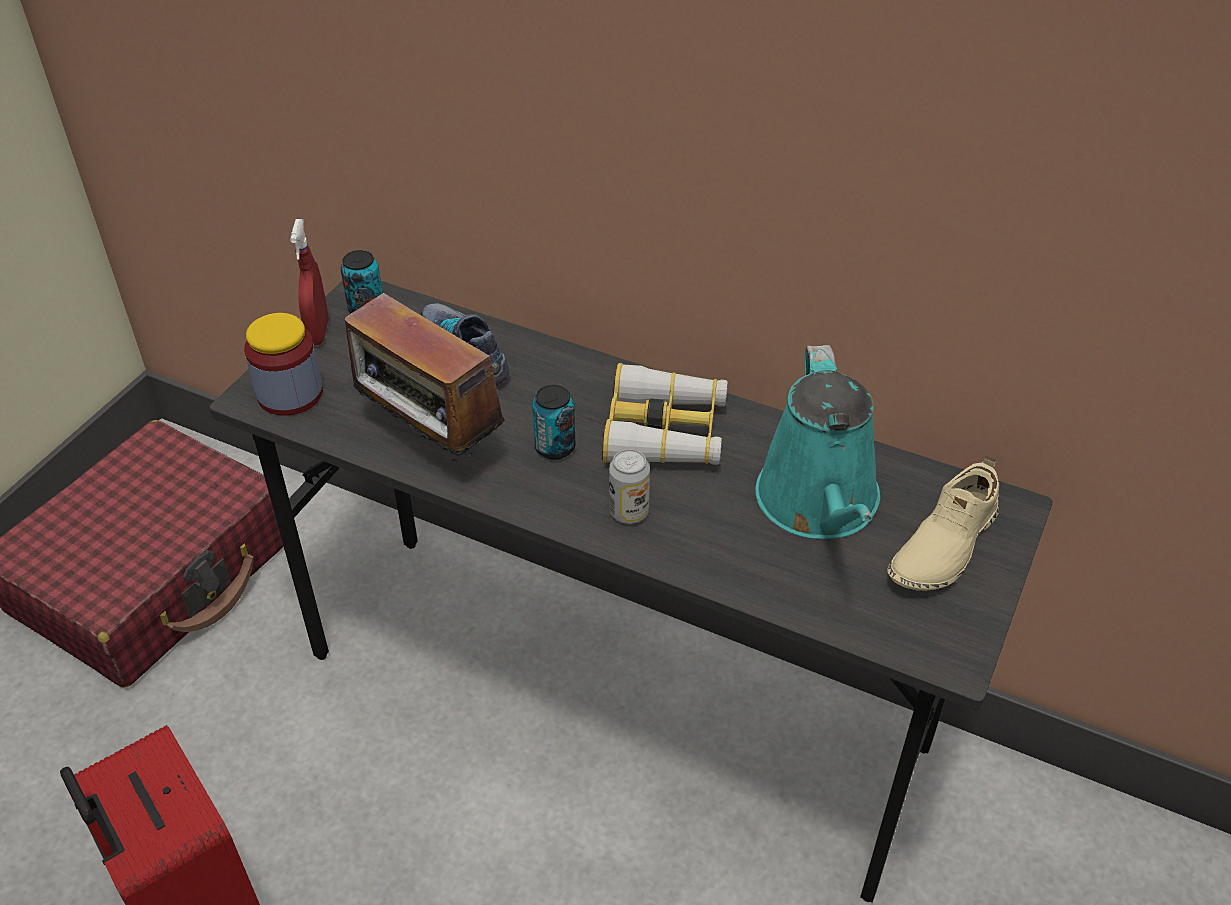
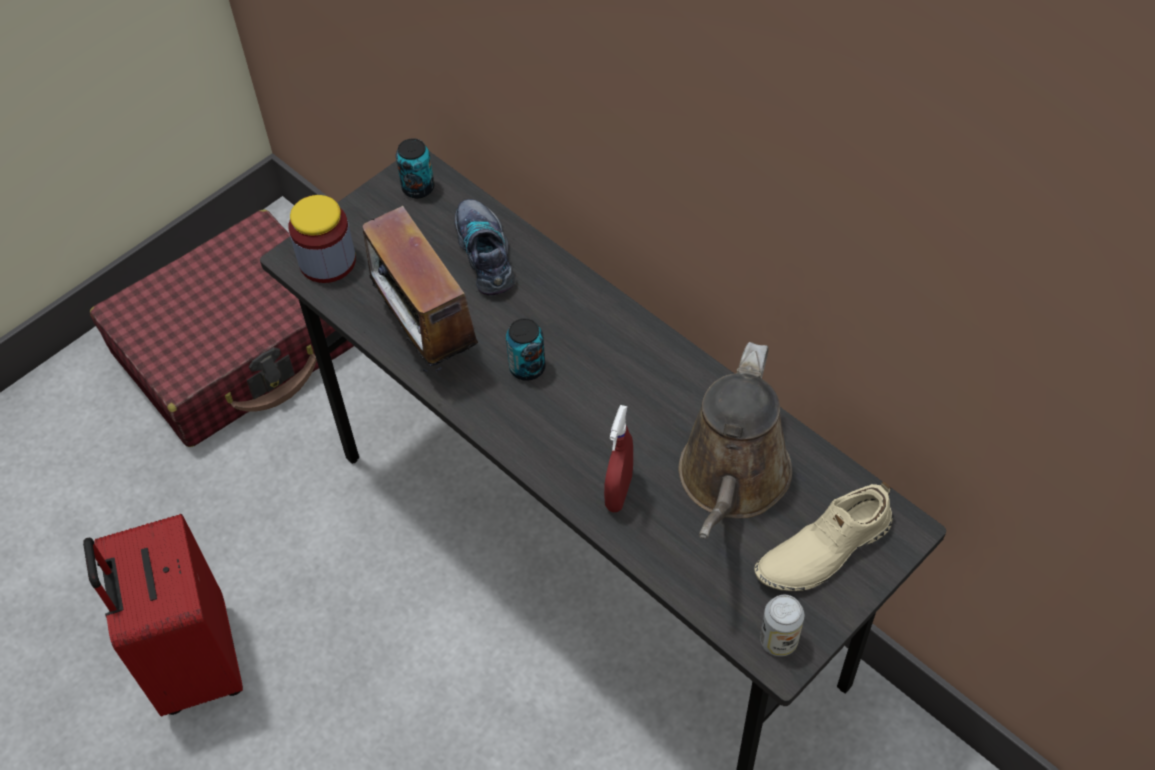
camera: 20 degrees right, 10 degrees up
red spray bottle [290,219,329,346] -> red spray bottle moved to [604,405,633,513]
binoculars [602,363,728,465] -> none
can [609,449,650,524] -> can moved to [760,595,804,657]
turquoise watering can [755,345,880,539] -> brown watering can [679,342,792,539]

